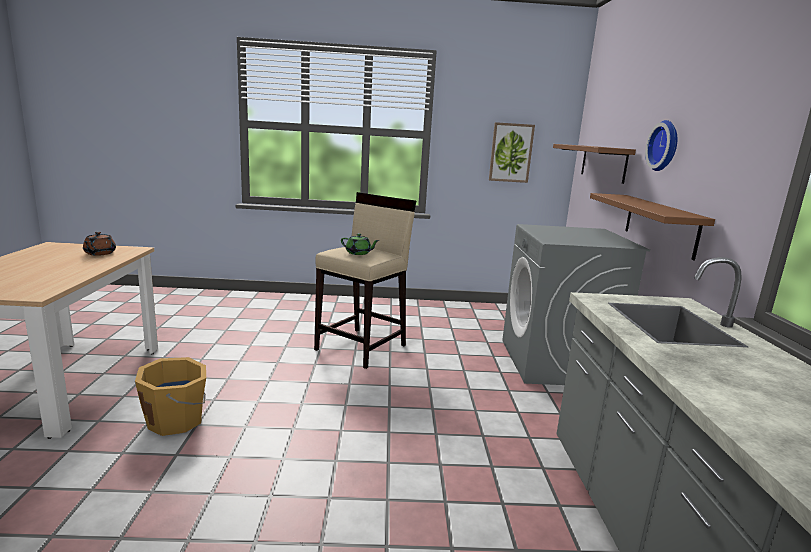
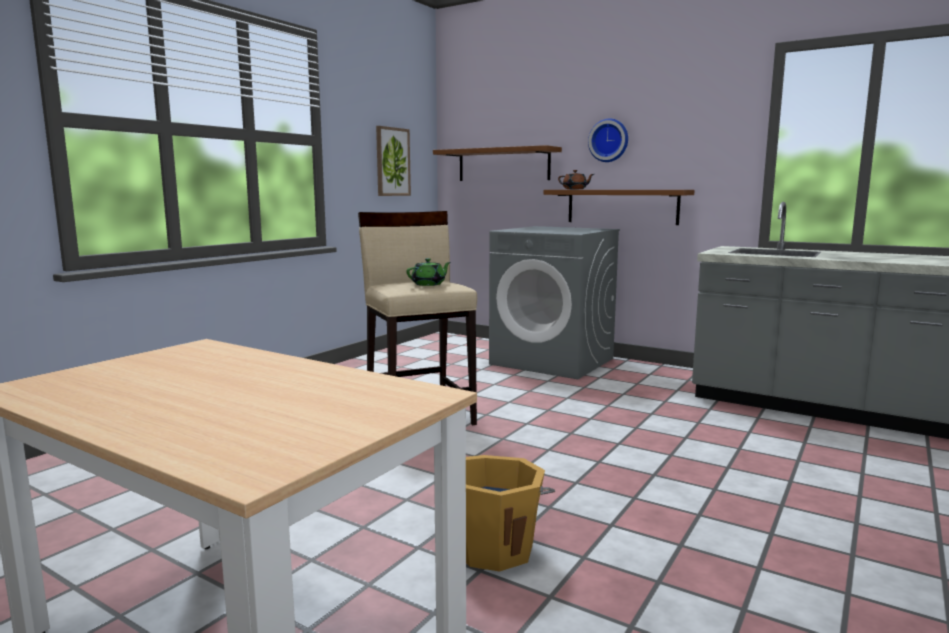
camera: 55 degrees left, 5 degrees down
brown teapot [83,232,116,256] -> brown teapot moved to [558,170,594,189]

